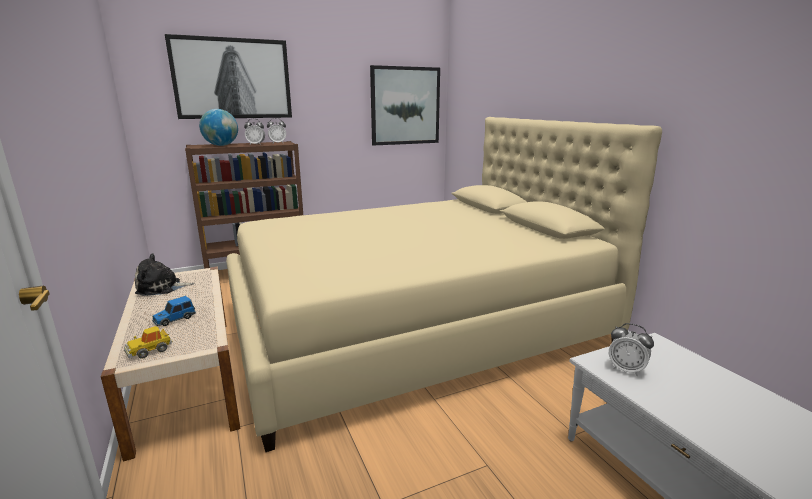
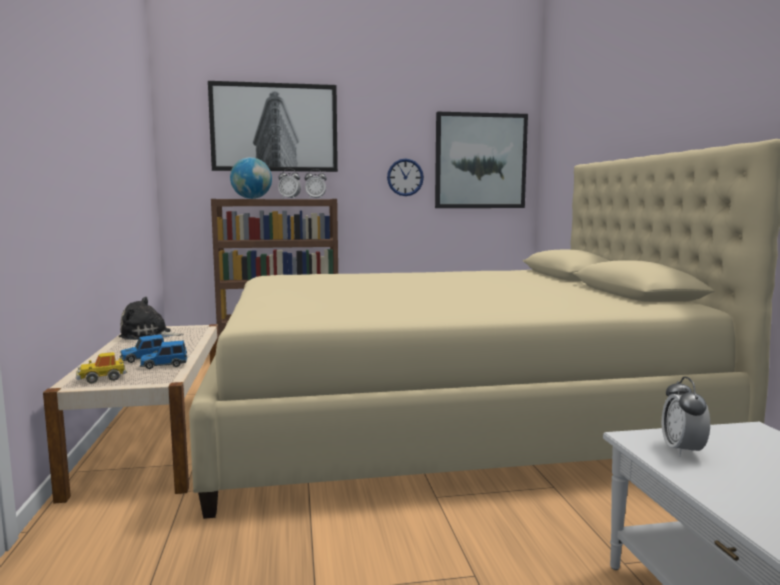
camera: 15 degrees right, 10 degrees down
alarm clock [609,323,654,376] -> alarm clock turned 45 degrees clockwise [662,377,710,457]
none -> toy car [140,340,187,369]
none -> wall clock [387,158,424,196]

